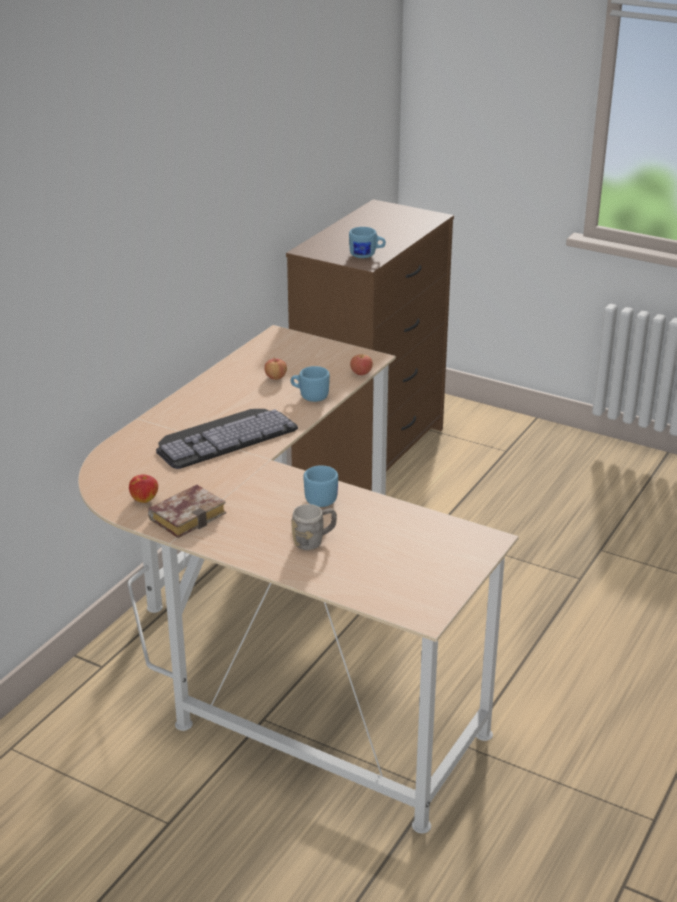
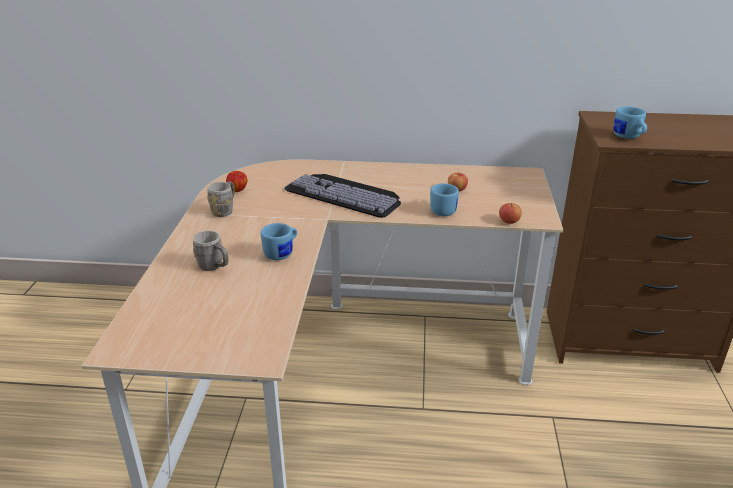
camera: 65 degrees right, 0 degrees up
book [148,485,226,538] -> grey mug [207,181,234,217]

